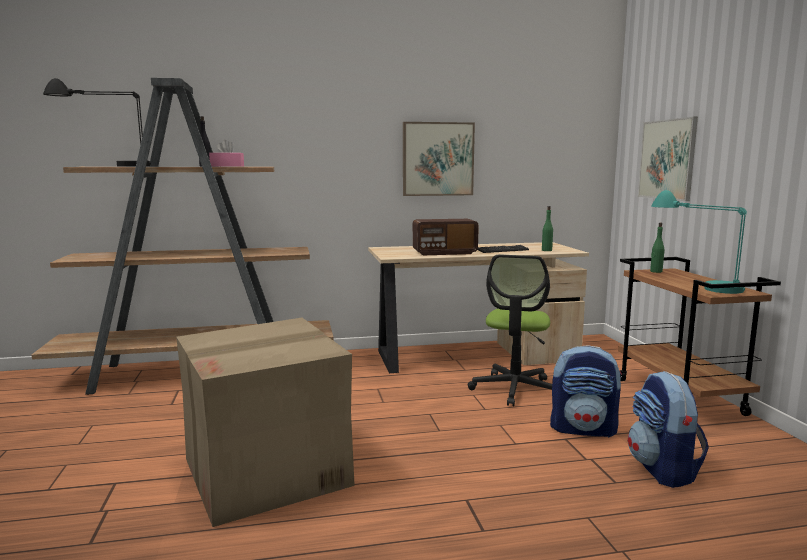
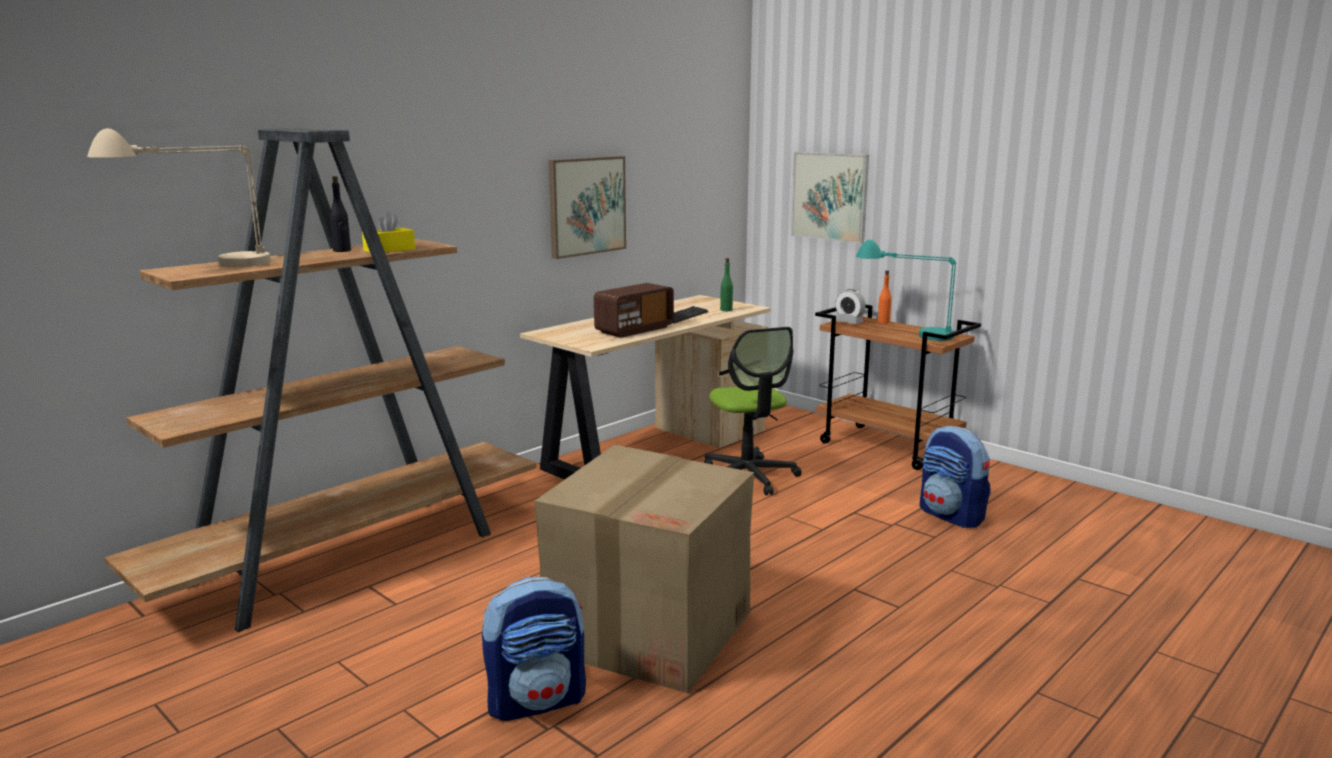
camera: 35 degrees left, 5 degrees up
black table lamp [43,78,151,166] -> beige table lamp [87,128,271,267]
pink tissue box [209,140,244,167] -> yellow tissue box [362,212,415,253]
backpack [550,345,622,438] -> backpack moved to [482,577,586,721]
green bottle [650,222,664,273] -> alarm clock [835,289,866,324]
none -> orange bottle [878,270,892,324]

